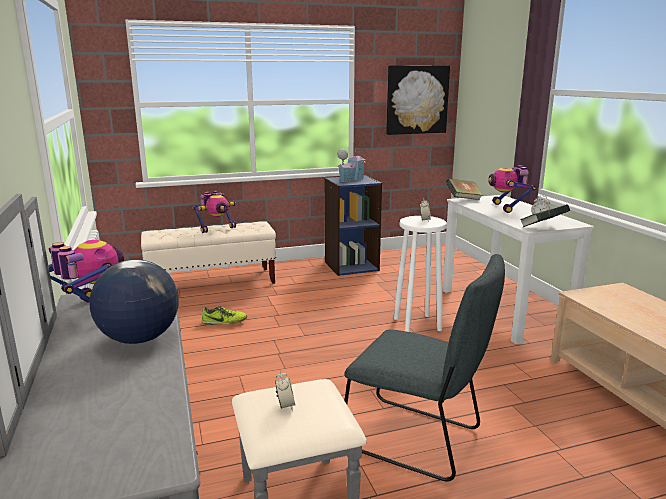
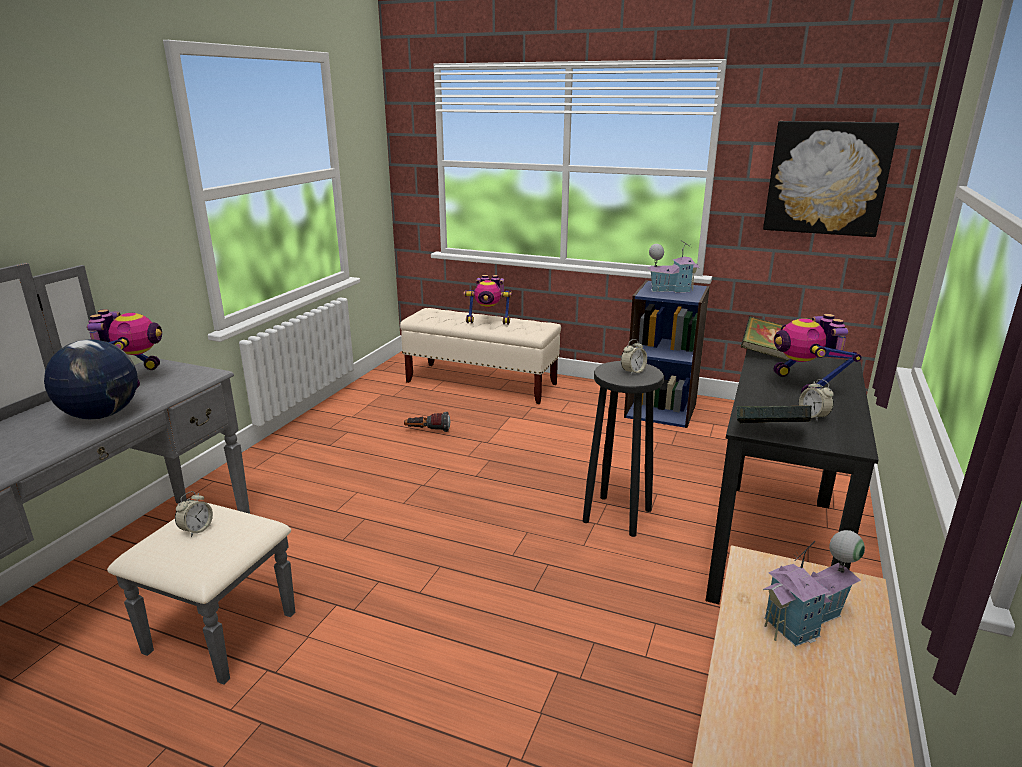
camera: 40 degrees right, 5 degrees up
shoe [202,306,247,325] -> flashlight [404,412,450,432]
grey chair [344,254,505,482] -> none
white stool [394,216,447,332] -> black stool [583,361,664,537]
white desk [442,195,594,344] -> black desk [706,349,879,604]
toy robot [488,165,536,213] -> toy robot turned 45 degrees counterclockwise [774,314,861,393]
none -> toy house [763,530,865,646]

